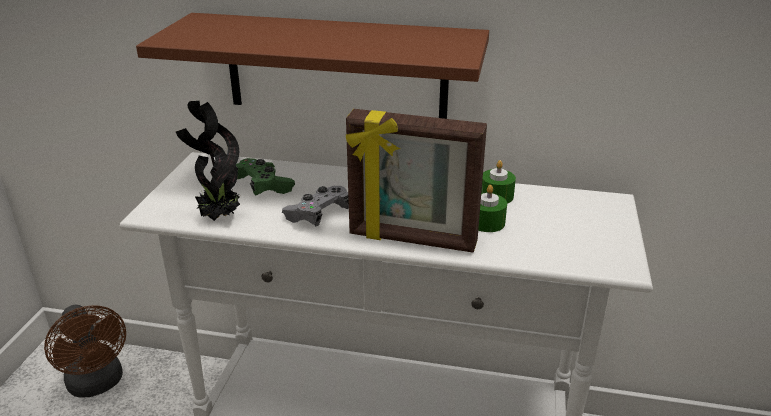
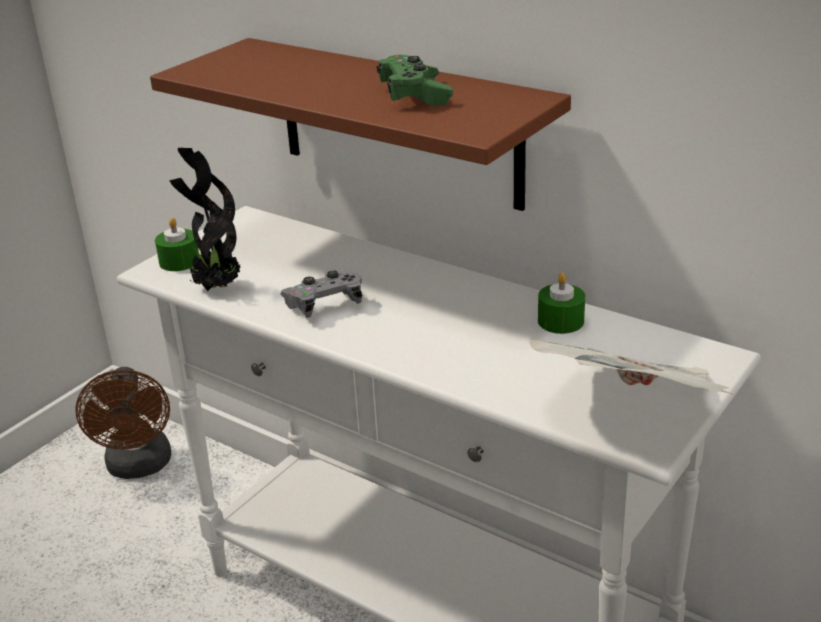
camera: 25 degrees right, 0 degrees up
green game controller [236,158,295,195] -> green game controller moved to [377,55,453,106]
picture frame [346,109,487,253] -> none
green candle [478,185,507,232] -> green candle moved to [155,217,200,271]
none -> newspaper [530,340,734,395]

